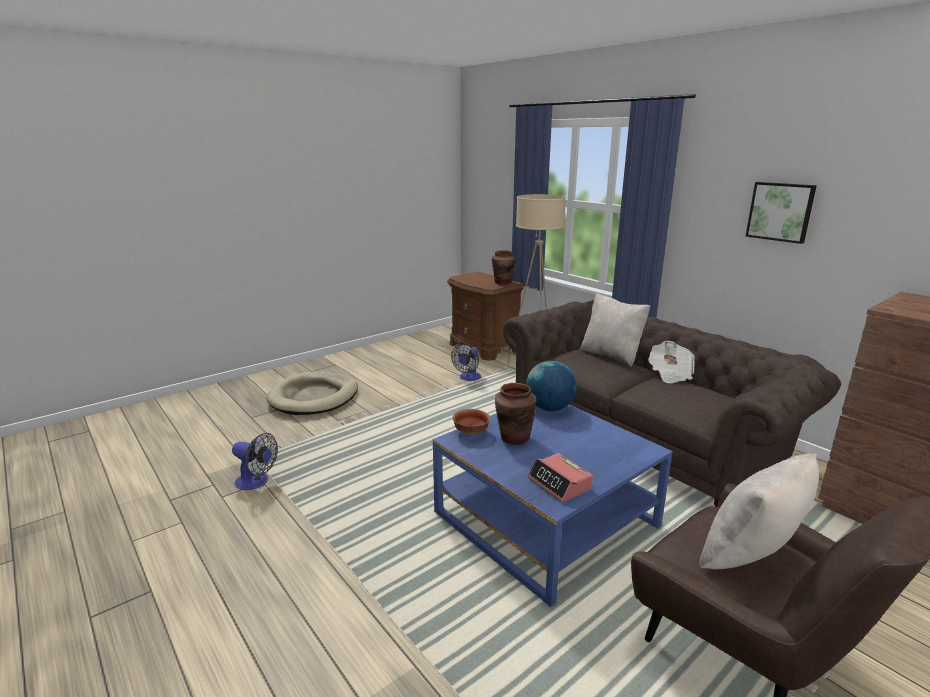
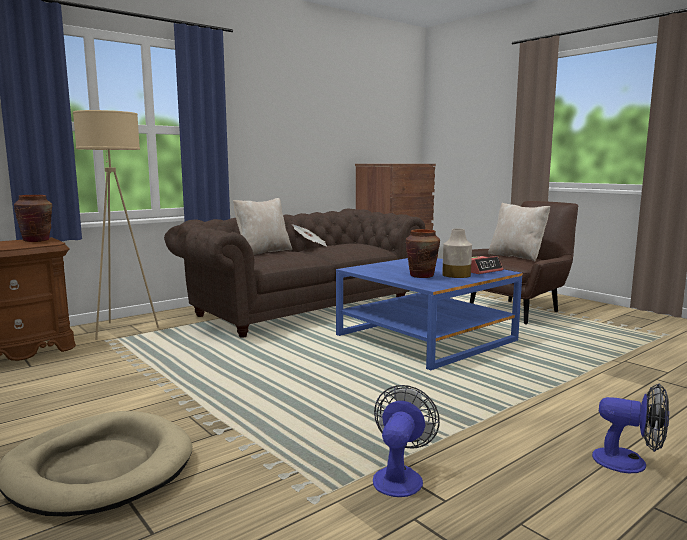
camera: 90 degrees left, 10 degrees down
fan [451,344,481,381] -> fan moved to [592,384,669,473]
bowl [452,409,490,436] -> none
globe [526,361,577,411] -> none
picture [746,182,817,244] -> none
none -> beige vase [442,229,472,278]

